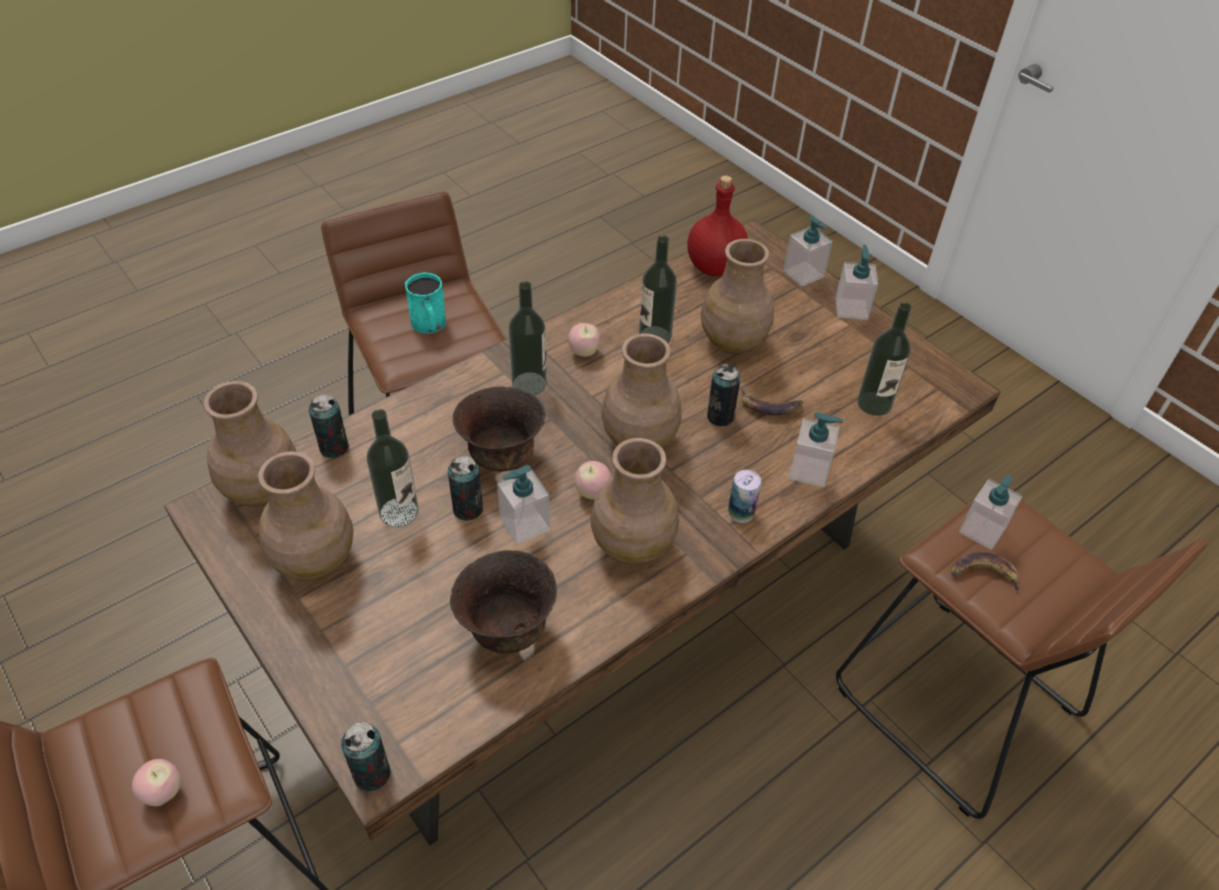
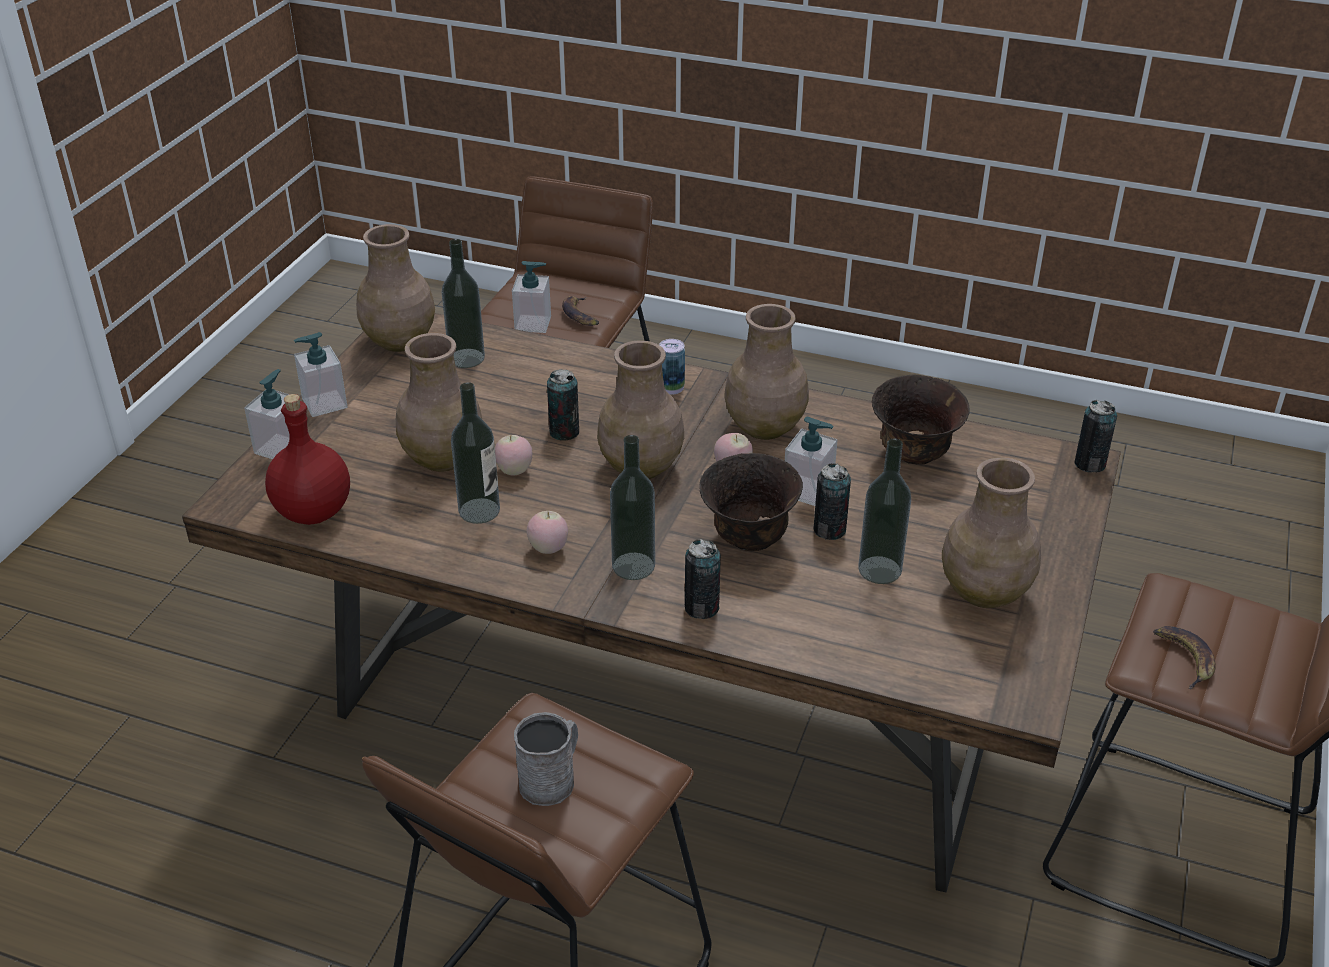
camera: 120 degrees left, 10 degrees down
apple [132,759,181,806] -> apple moved to [495,435,532,475]
brown vase [204,381,296,507] -> brown vase moved to [356,224,435,352]
can [309,394,349,458] -> can moved to [685,539,721,619]
turquoise mug [405,272,446,333] -> grey mug [514,712,578,806]
banana [741,388,803,416] -> banana moved to [1153,626,1216,689]
soap dispenser [789,412,843,487] -> none

